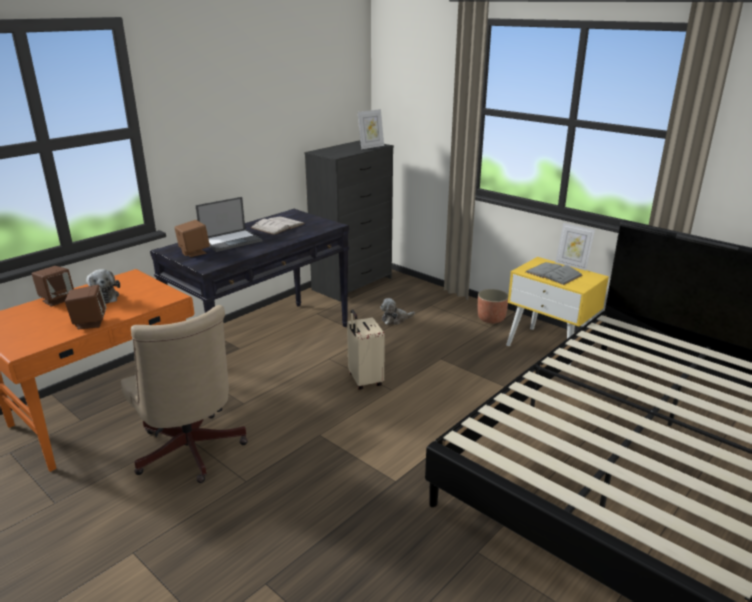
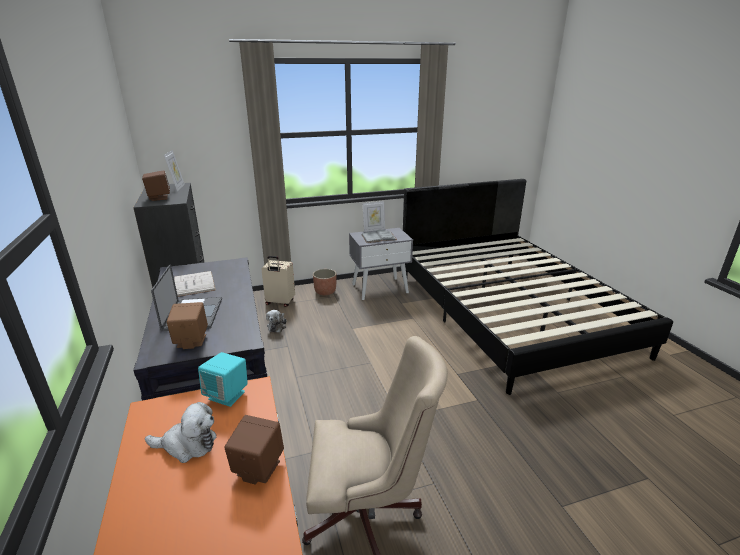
camera: 60 degrees left, 0 degrees up
brown speaker [32,266,74,307] -> brown speaker moved to [142,170,170,201]
beige suitcase [347,309,385,390] -> beige suitcase moved to [261,256,295,307]
yellow nightstand [506,257,609,365] -> grey nightstand [349,228,413,300]
none -> turquoise speaker [198,352,248,407]

